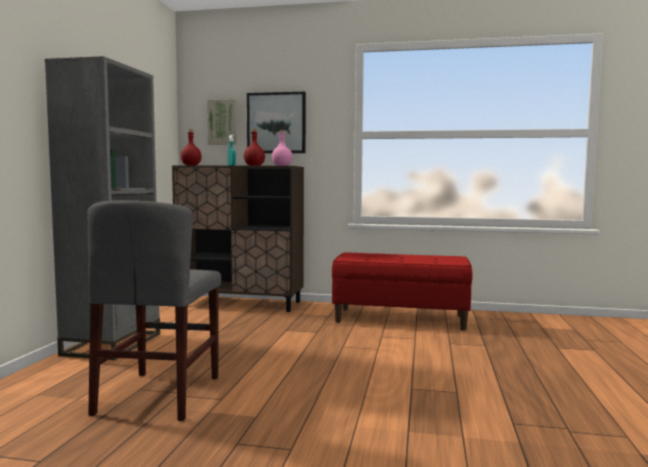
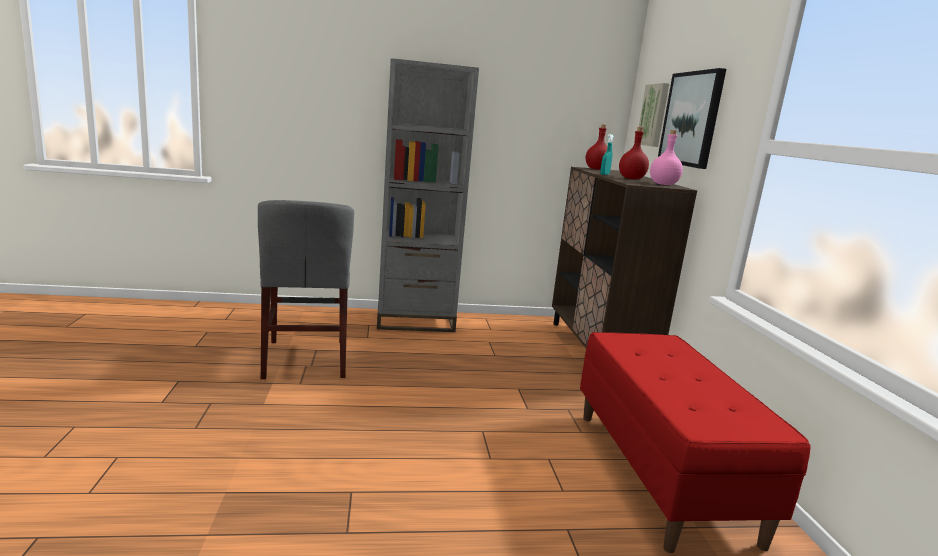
camera: 70 degrees right, 10 degrees up
grey chair [88,200,221,421] -> grey chair turned 90 degrees counterclockwise [258,200,354,379]

